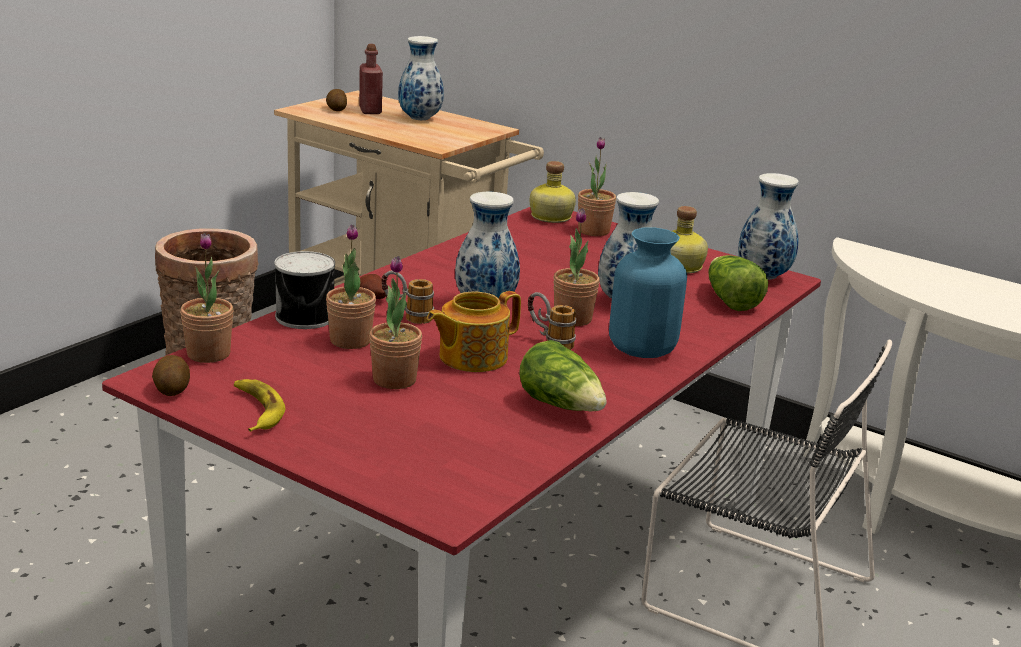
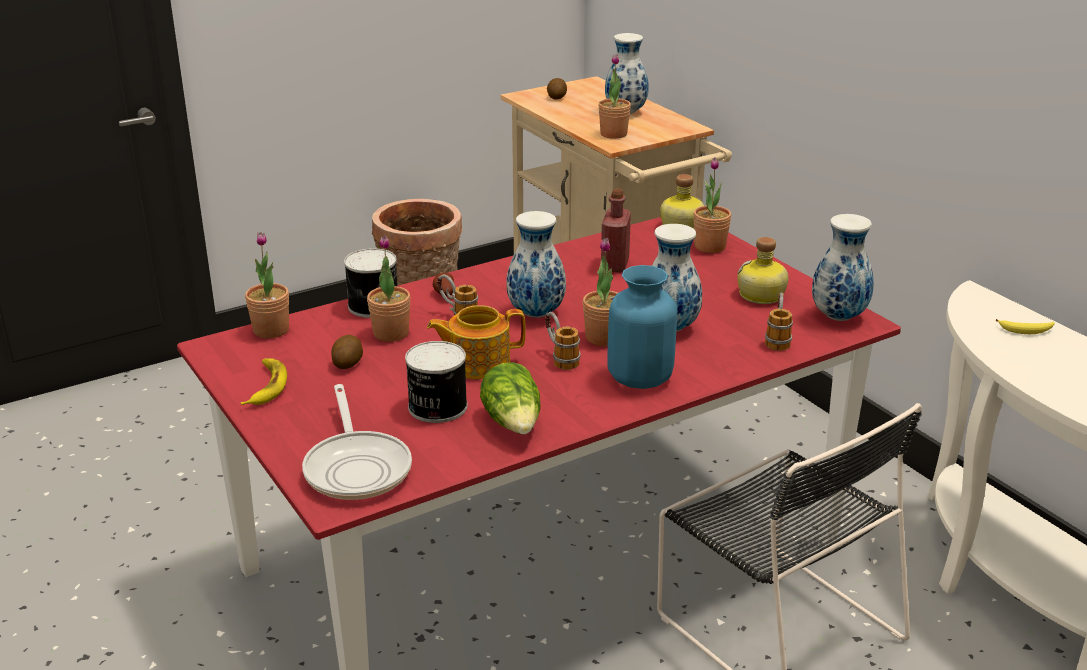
camera: 25 degrees right, 5 degrees up
potato [152,355,190,396] -> potato moved to [331,335,363,369]
red bottle [359,44,383,114] -> red bottle moved to [601,189,631,273]
potted plant [369,256,422,389] -> potted plant moved to [598,54,631,139]
lettuce [708,255,768,311] -> mug [765,293,793,351]
none -> frying pan [302,384,412,500]
none -> can [405,341,467,423]
none -> banana [996,319,1055,334]

